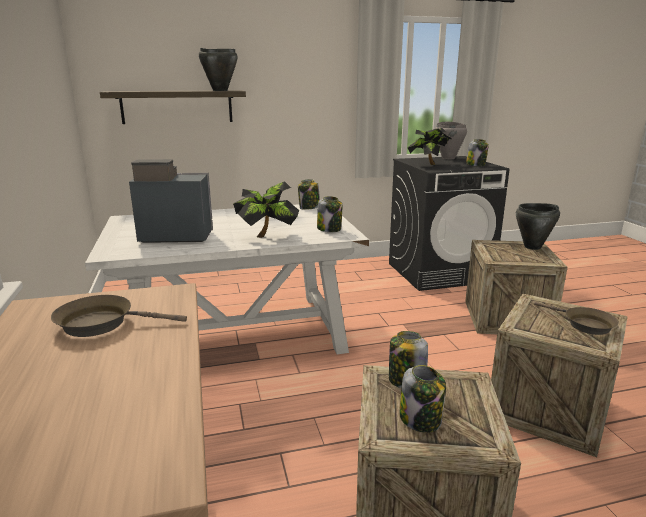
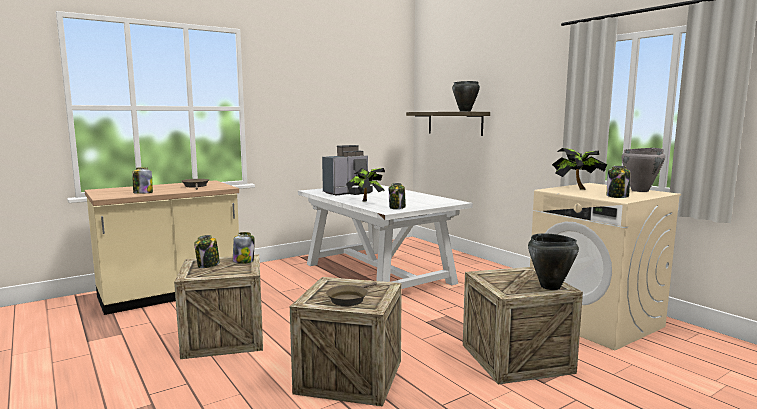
camera: 70 degrees right, 10 degrees down
coffee machine [129,159,213,243] -> coffee machine turned 75 degrees clockwise [322,145,373,195]
jar [298,179,320,210] -> jar moved to [132,168,153,194]
black washing machine [389,156,509,291] -> beige washing machine [530,183,681,351]

